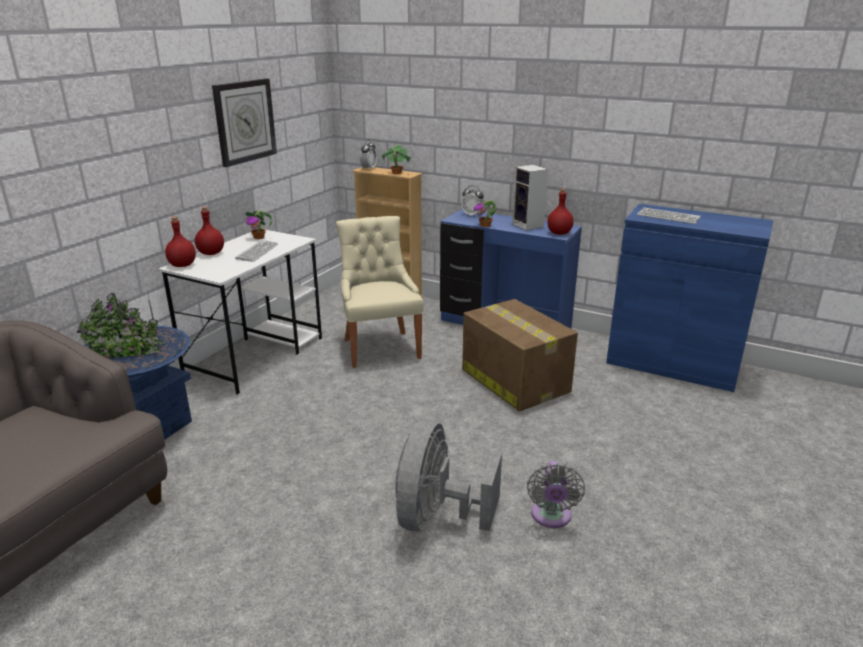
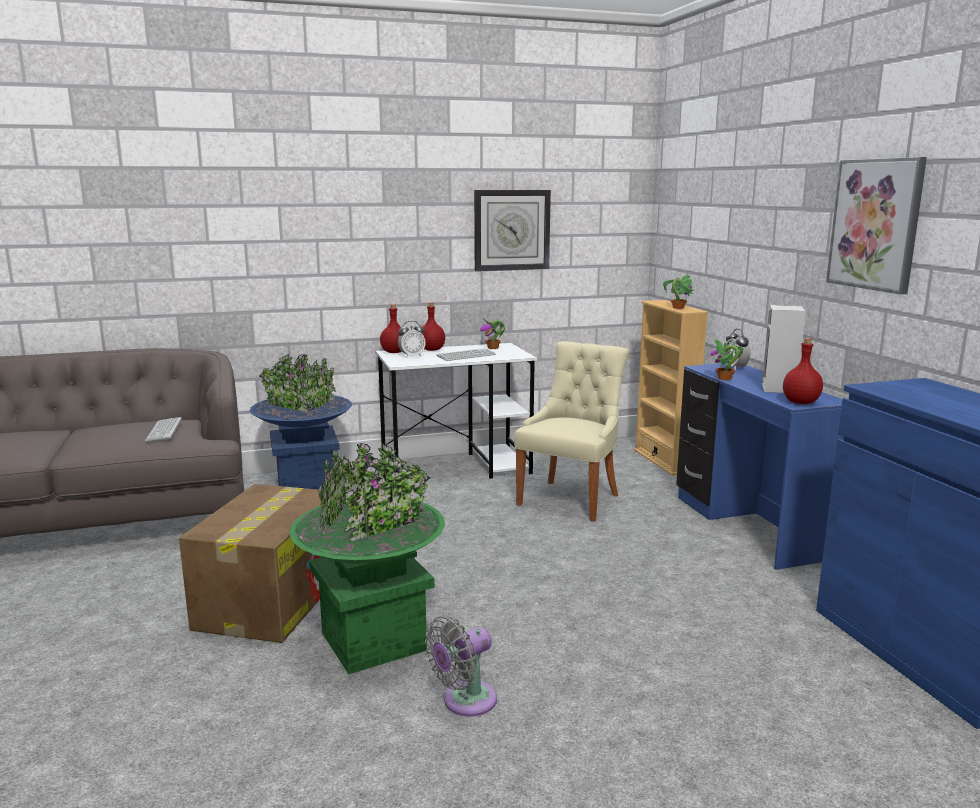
camera: 45 degrees right, 10 degrees down
alarm clock [360,140,377,170] -> alarm clock moved to [398,321,426,358]
grey fan [395,420,502,532] -> green planter [289,443,445,674]
cardboard box [462,299,578,411] -> cardboard box moved to [179,484,324,643]
keyboard [637,207,701,224] -> keyboard moved to [145,417,182,442]
none -> picture [826,157,927,295]

